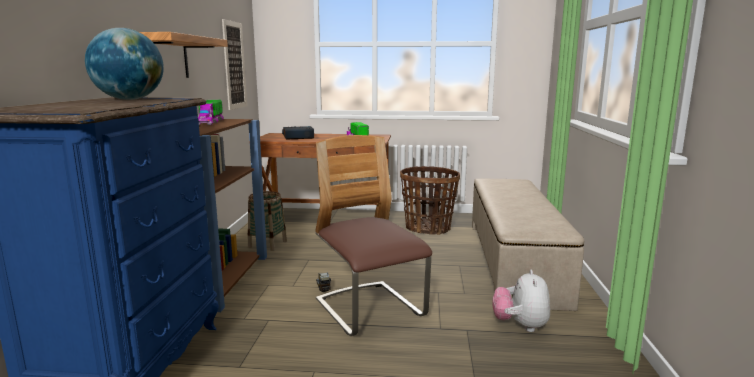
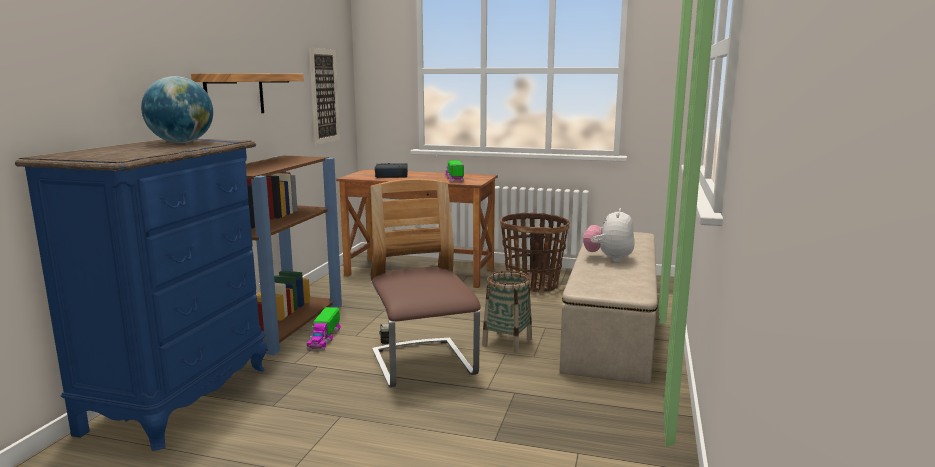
camera: 10 degrees right, 0 degrees up
toy truck [197,100,224,125] -> toy truck moved to [307,307,341,351]
basket [248,191,287,251] -> basket moved to [482,271,532,353]
plush toy [492,270,550,332] -> plush toy moved to [583,208,635,262]

